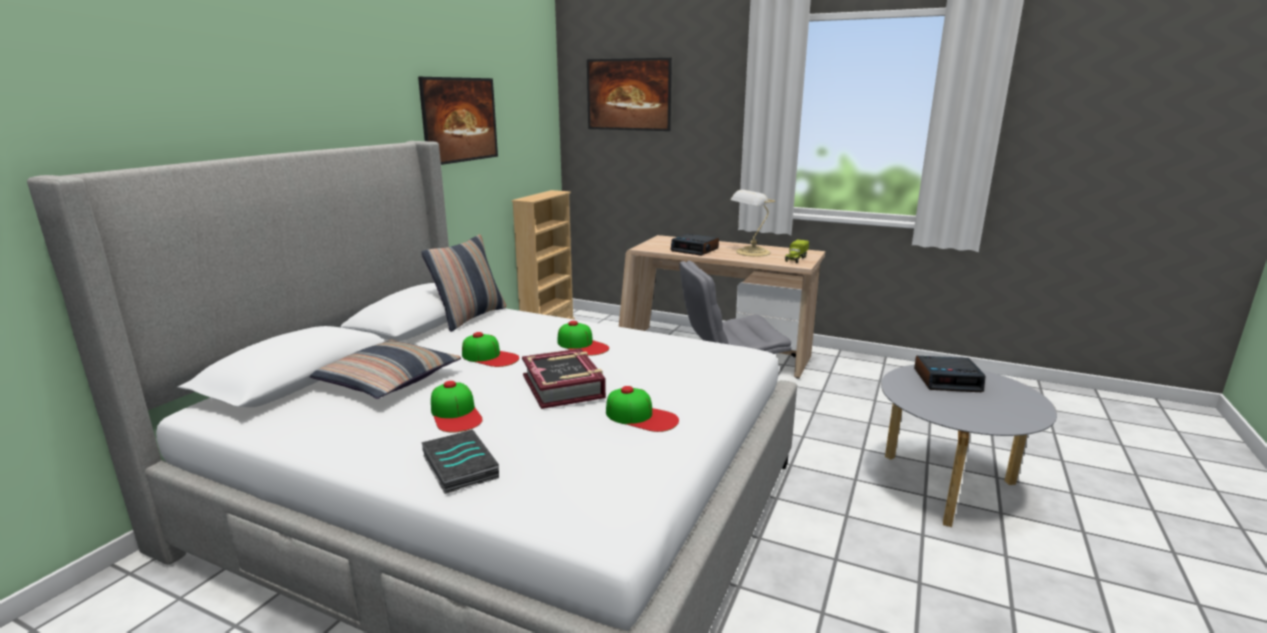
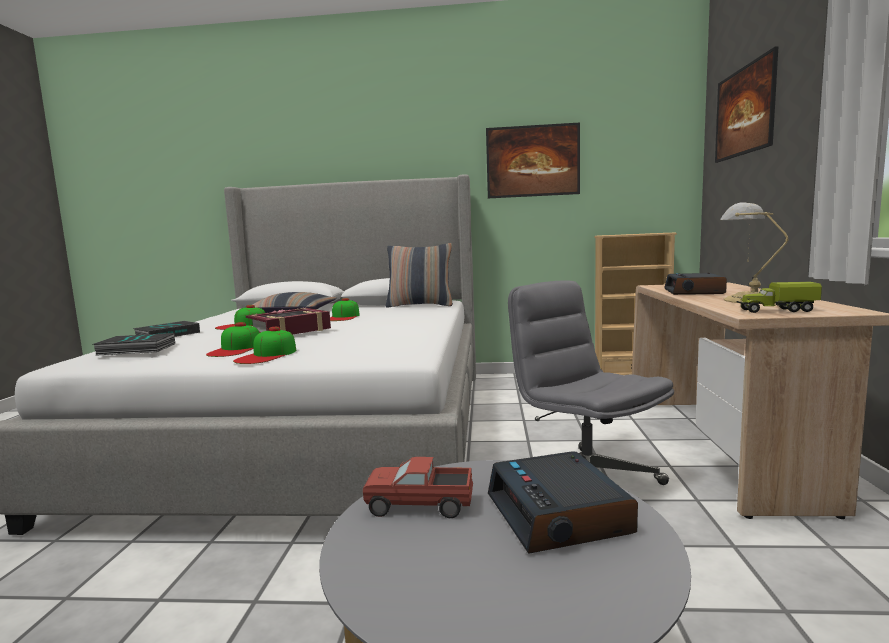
camera: 70 degrees right, 10 degrees down
cap [558,321,609,356] -> cap moved to [233,327,296,364]
none -> book [93,333,175,356]
none -> toy truck [363,457,473,518]

